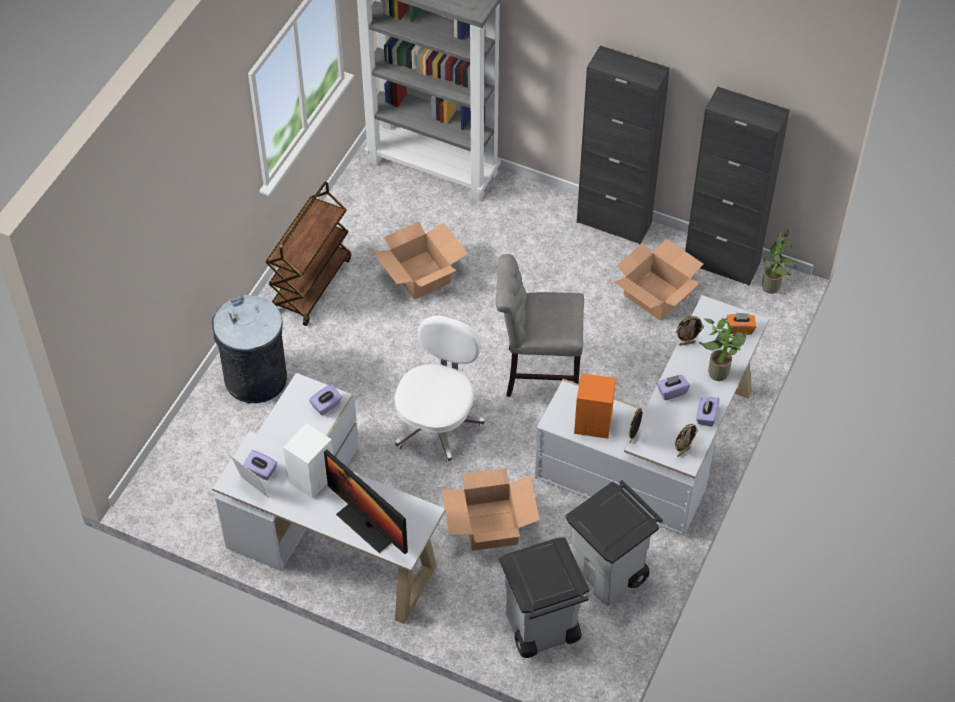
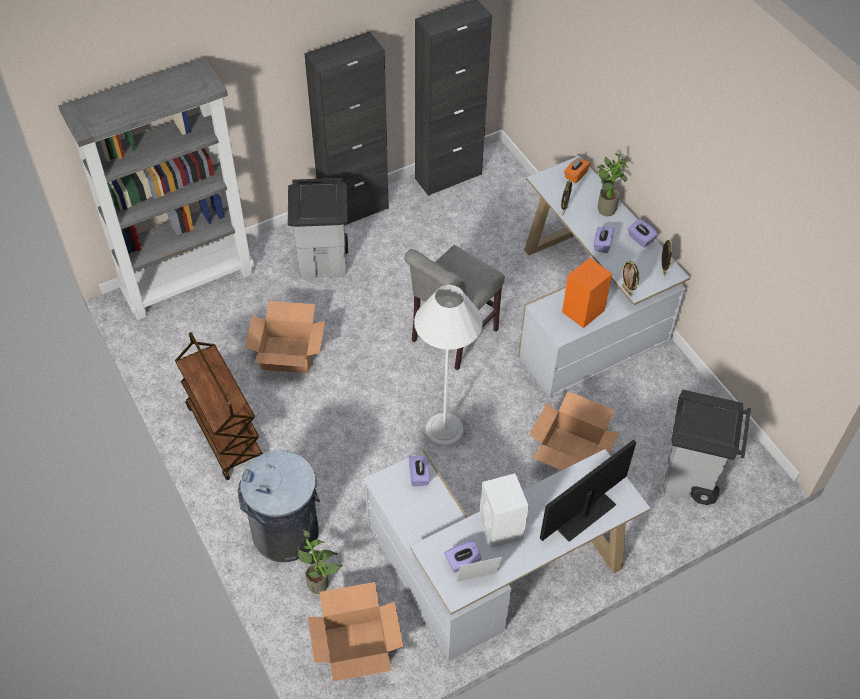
camera: 55 degrees left, 0 degrees up
monitor [324,449,408,554] -> monitor turned 150 degrees clockwise [540,440,636,542]
white office chair [394,316,486,464] -> white floor lamp [414,285,483,446]
grey trash can [565,480,663,606] -> grey trash can moved to [288,178,348,278]
cardboard box [614,239,703,321] -> cardboard box moved to [308,582,403,682]
potted plant [762,229,796,294] -> potted plant moved to [296,529,343,594]

